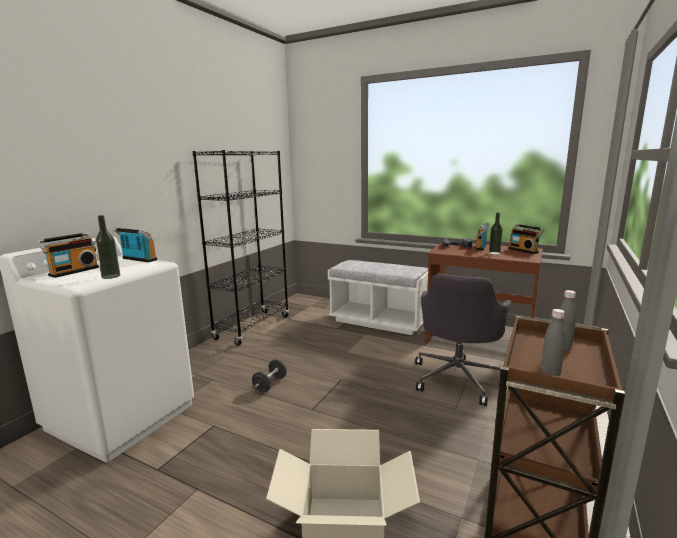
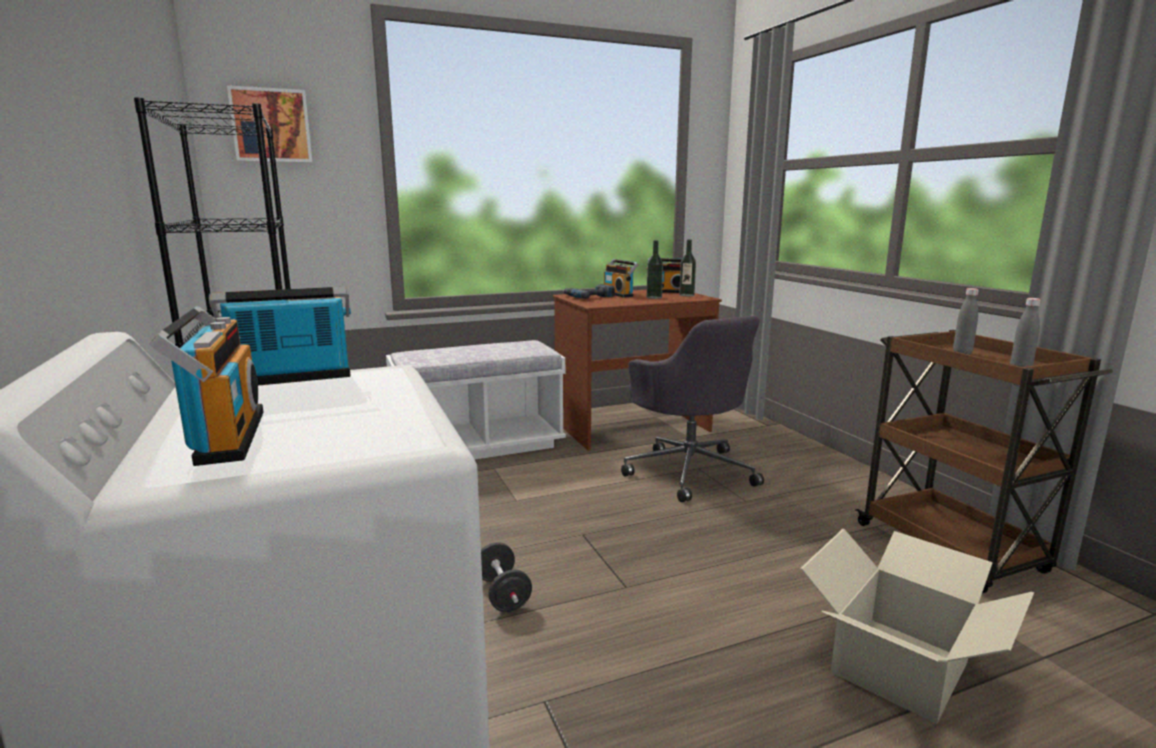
camera: 50 degrees left, 0 degrees up
bottle [95,215,120,279] -> bottle moved to [679,239,696,296]
none -> picture [227,85,312,163]

